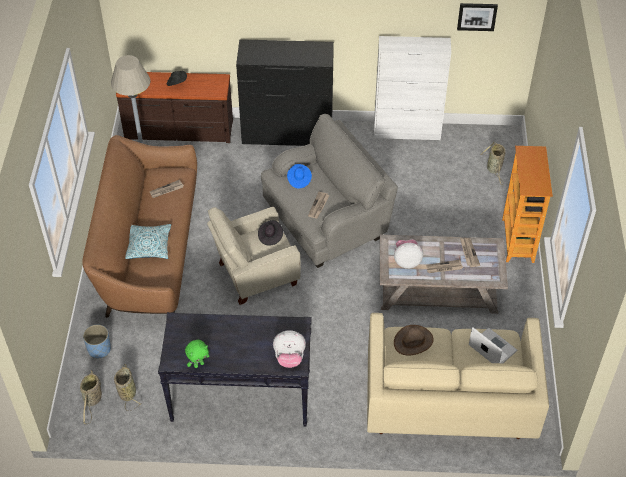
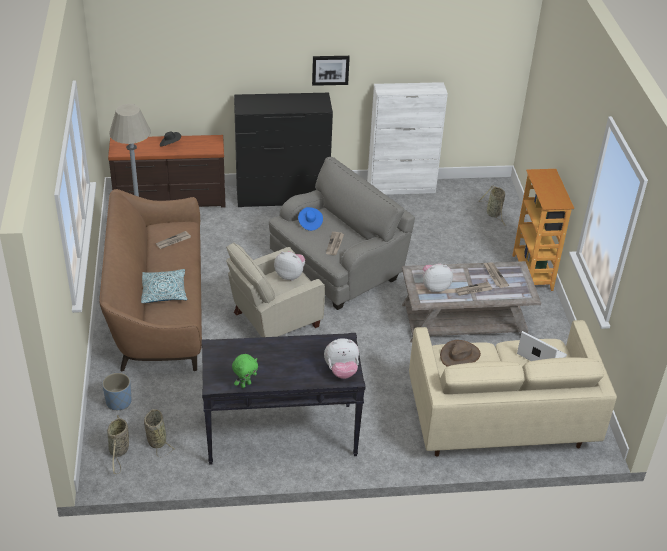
camera: 10 degrees left, 10 degrees down
black hat [258,220,283,246] -> plush toy [274,251,305,281]
picture [457,3,498,31] -> picture moved to [312,56,350,86]

